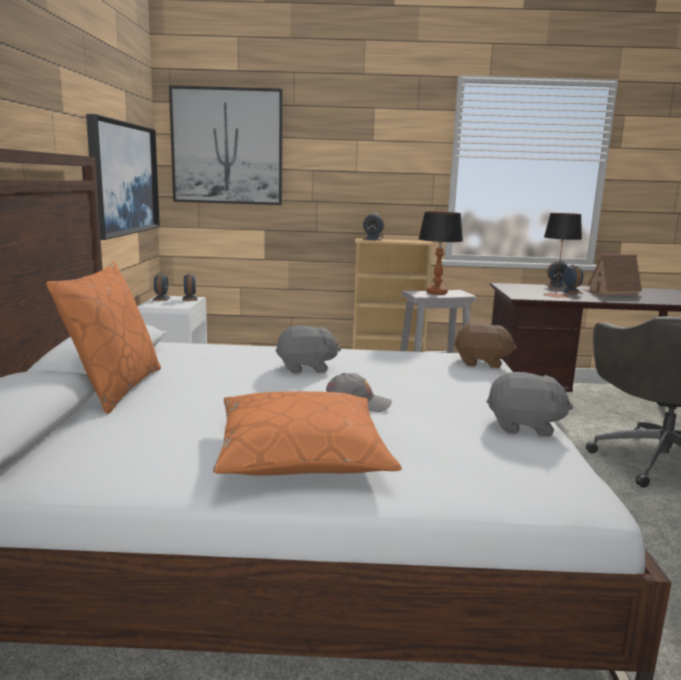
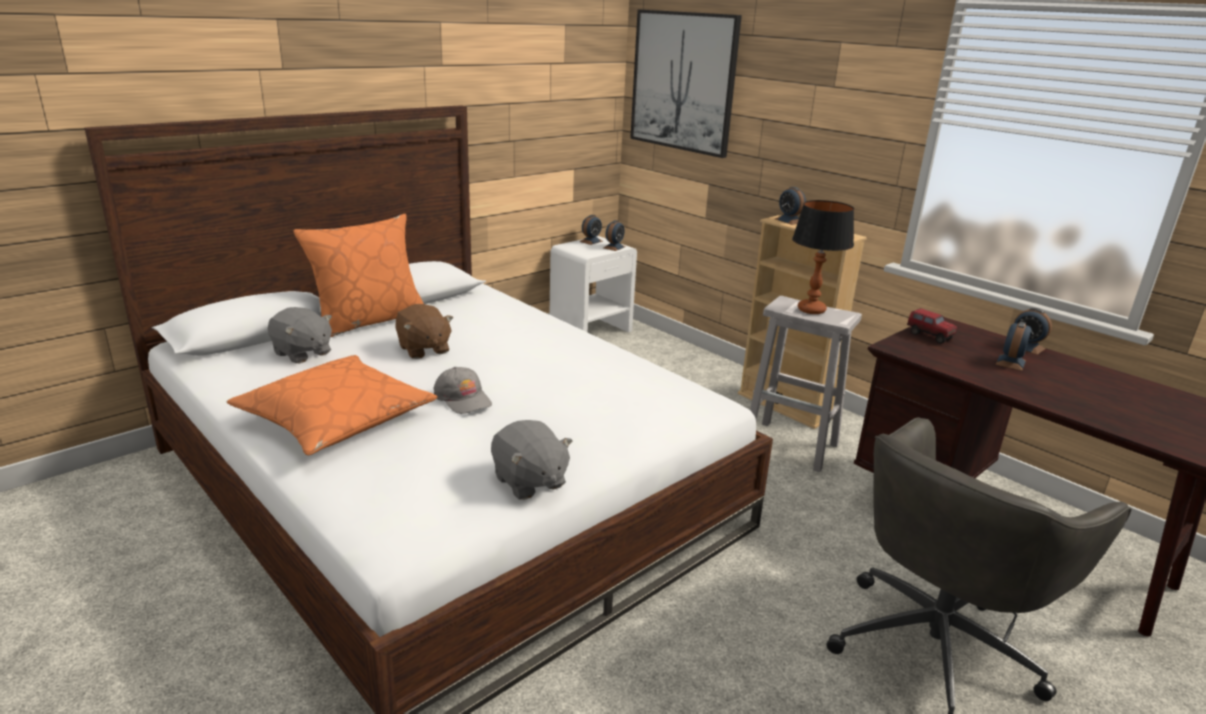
camera: 45 degrees right, 10 degrees up
picture [86,114,160,240] -> none
grey plush toy [276,325,341,374] -> grey plush toy moved to [268,307,332,363]
brown plush toy [454,322,517,368] -> brown plush toy moved to [395,304,453,359]
table lamp [543,213,582,298] -> none
toy house [582,254,642,295] -> none
none -> toy truck [907,308,957,344]

